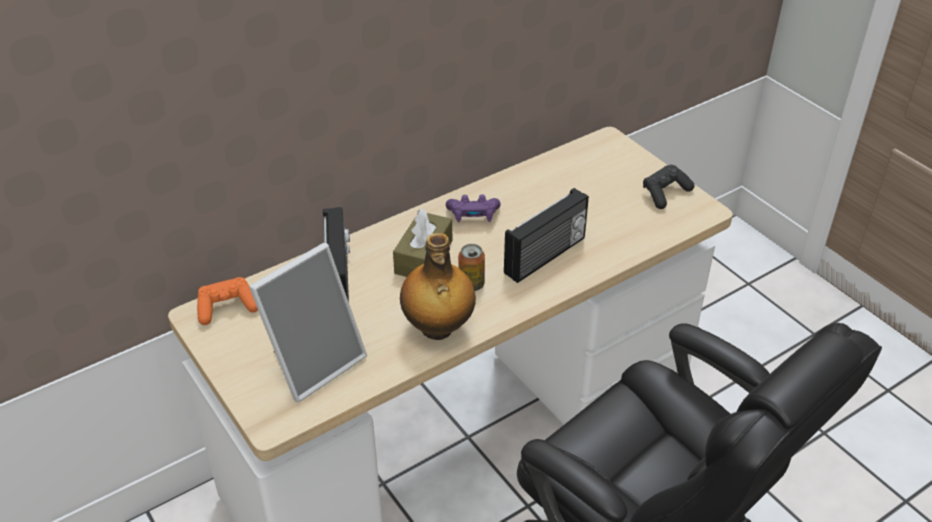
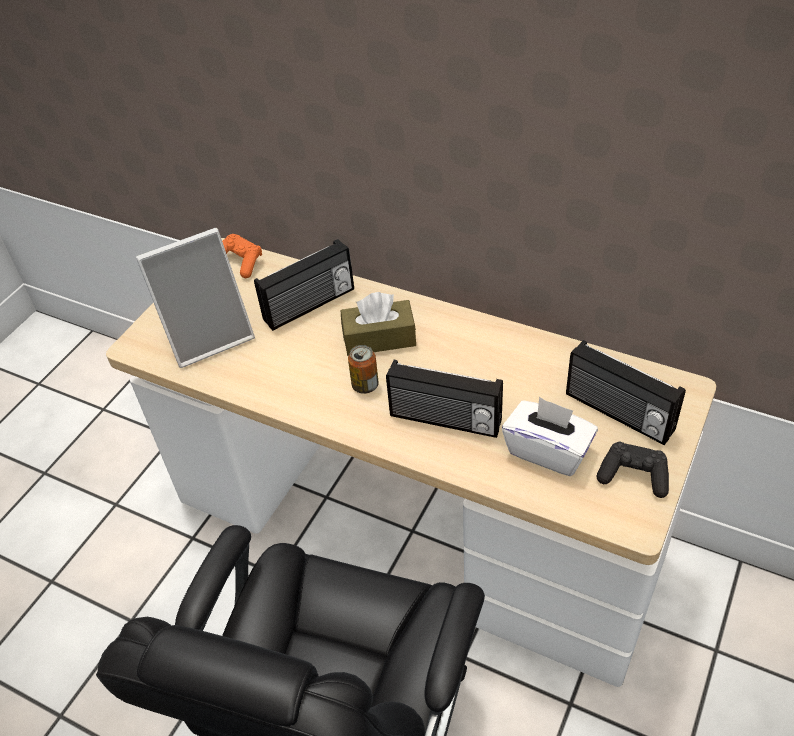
camera: 65 degrees right, 5 degrees up
picture frame [249,243,367,402] -> picture frame turned 45 degrees counterclockwise [136,228,255,368]
bottle [400,233,476,340] -> none
purple game controller [446,194,501,223] -> none
none -> white tissue box [502,397,598,476]
none -> radio [566,340,686,445]

